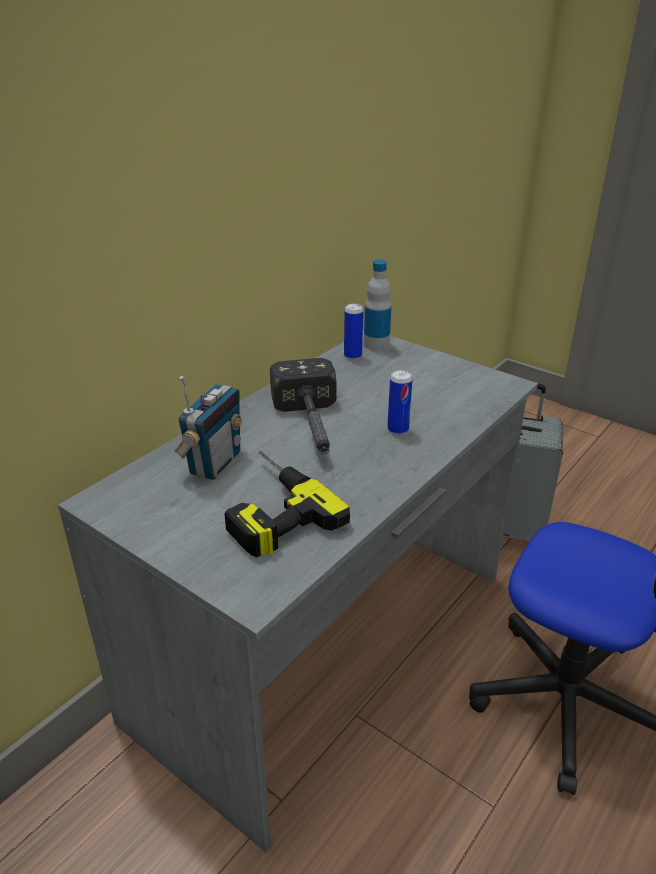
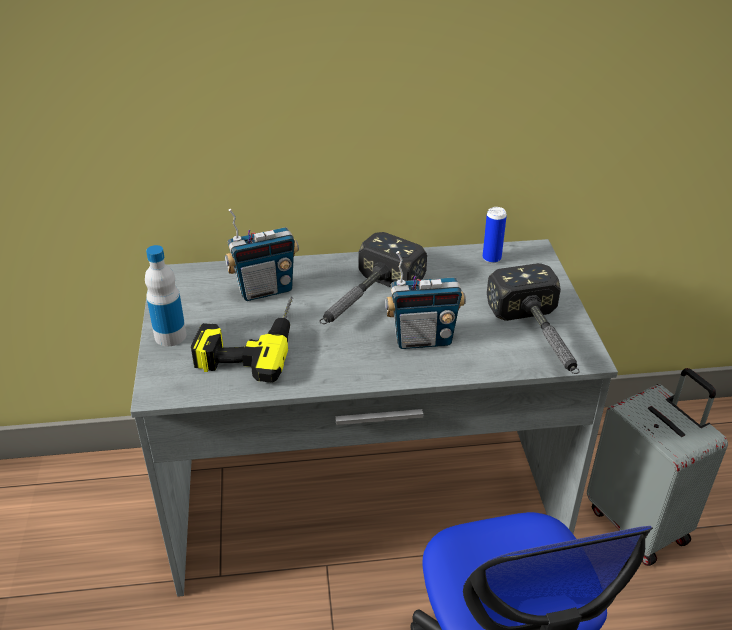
camera: 45 degrees right, 5 degrees up
bottle [364,260,392,350] -> bottle moved to [145,245,187,346]
can [387,370,413,435] -> radio [385,251,466,349]
none -> hammer [487,263,580,374]

